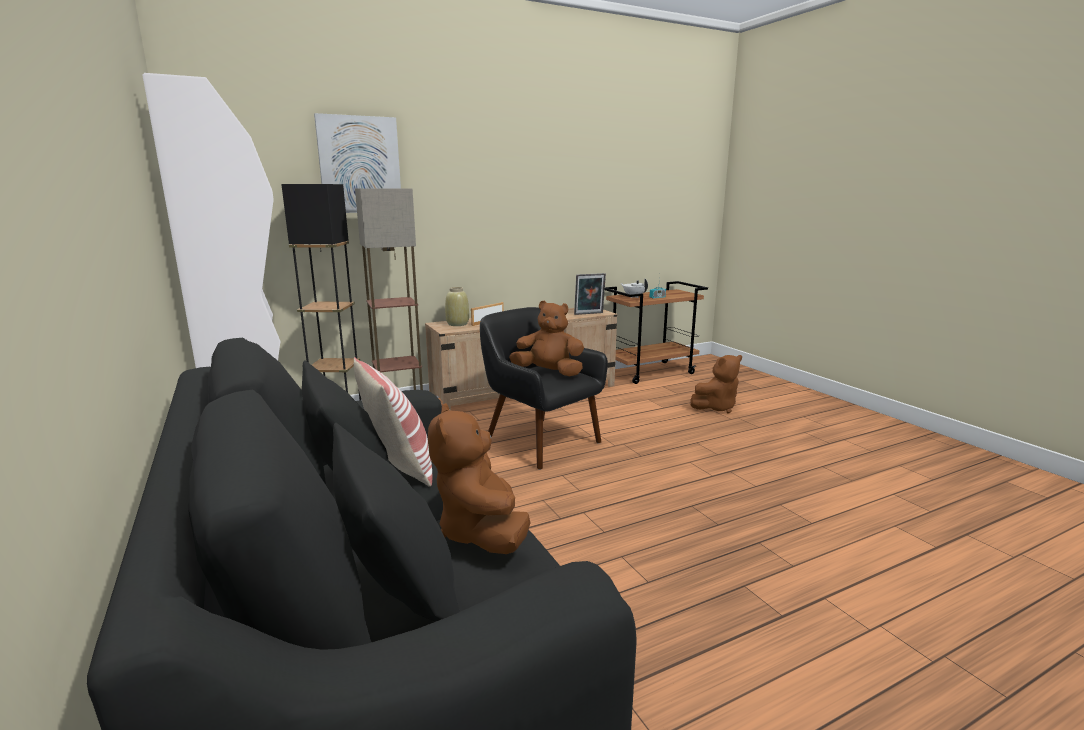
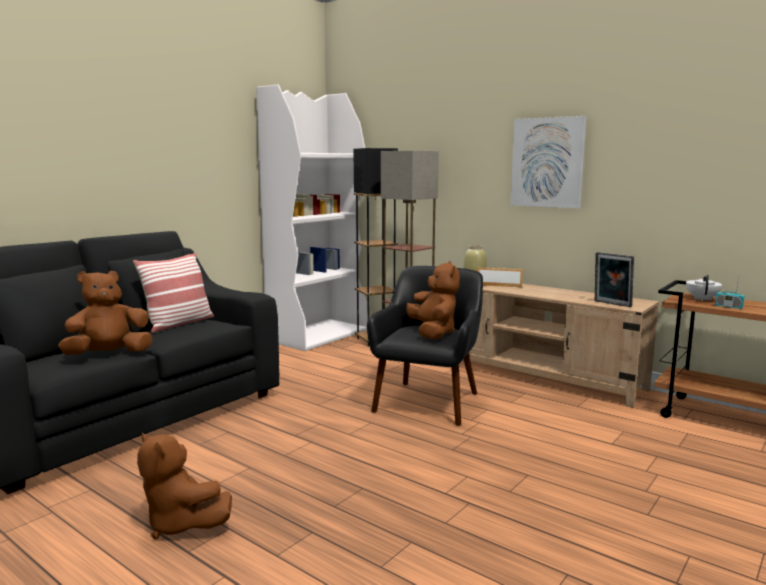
camera: 65 degrees right, 5 degrees down
picture [314,113,401,213] -> picture moved to [510,116,586,208]
brown plush toy [690,355,742,413] -> brown plush toy moved to [137,433,232,539]

